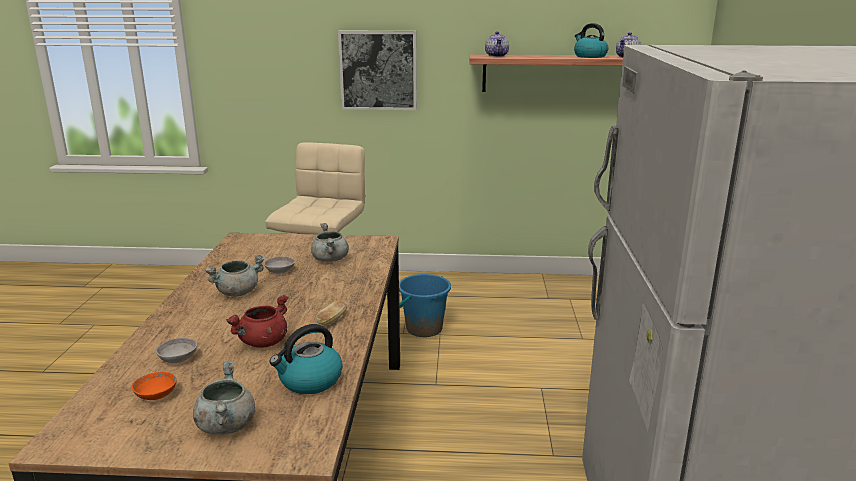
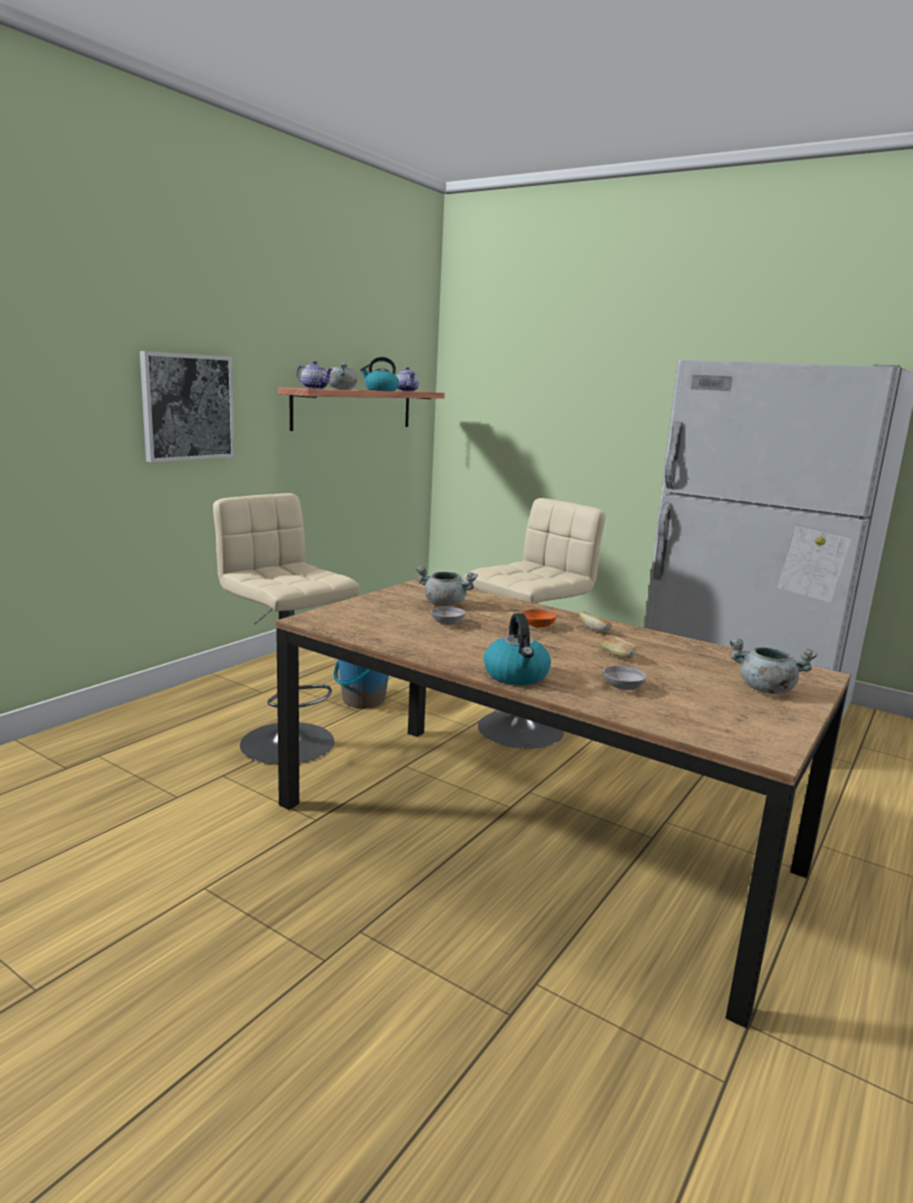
camera: 60 degrees left, 5 degrees down
orange bowl [131,372,176,400] -> orange bowl moved to [522,609,557,628]
grey cooking pot [205,254,266,297] -> grey cooking pot moved to [329,363,357,389]
red cooking pot [226,295,289,348] -> bread [600,635,637,659]
kettle [270,324,343,394] -> kettle moved to [484,613,551,685]
none -> beige stool [464,498,606,749]

